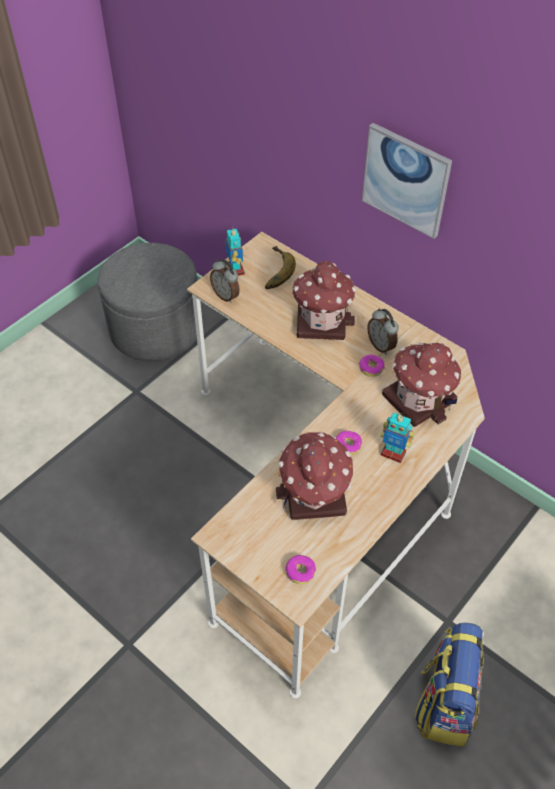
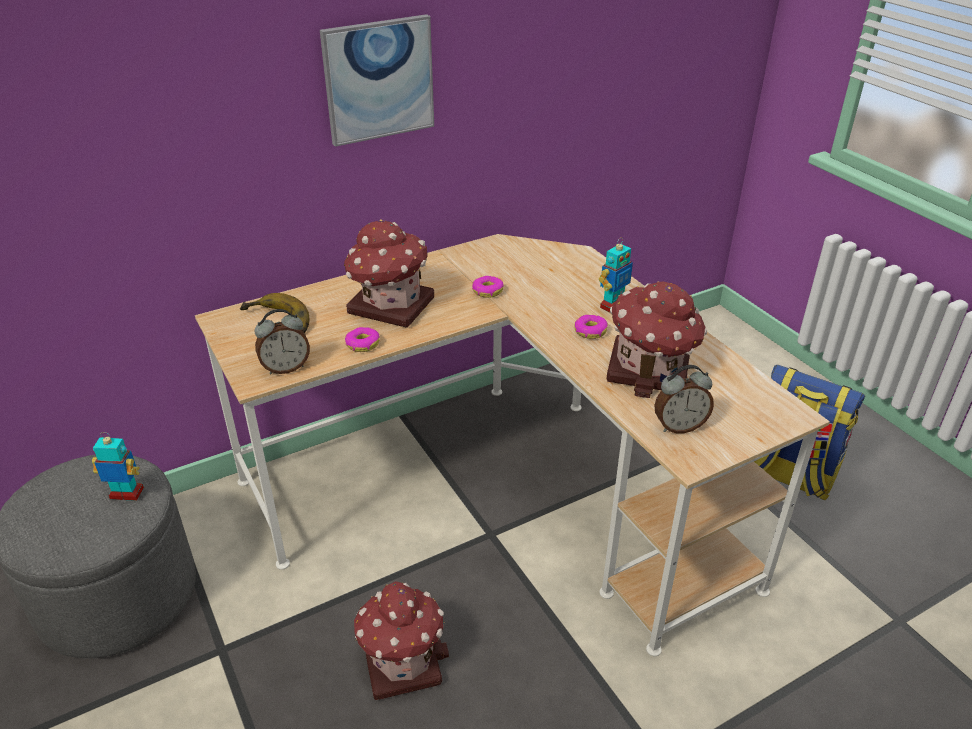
camera: 70 degrees left, 15 degrees down
toy robot [225,226,245,276] -> toy robot moved to [92,432,144,501]
donut [285,555,316,584] -> donut moved to [345,327,380,352]
alarm clock [367,309,399,354] -> alarm clock moved to [654,365,714,433]
toy house [382,342,461,427] -> toy house moved to [354,581,449,700]

